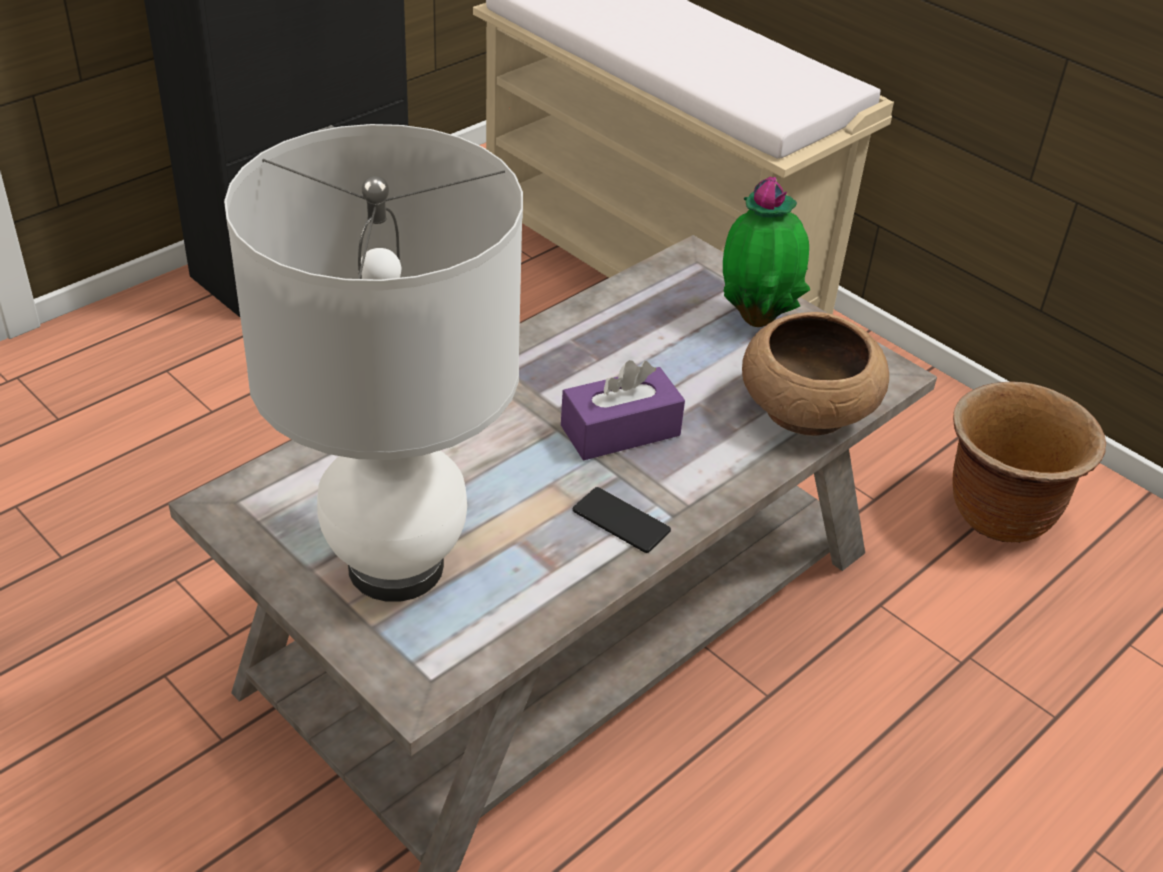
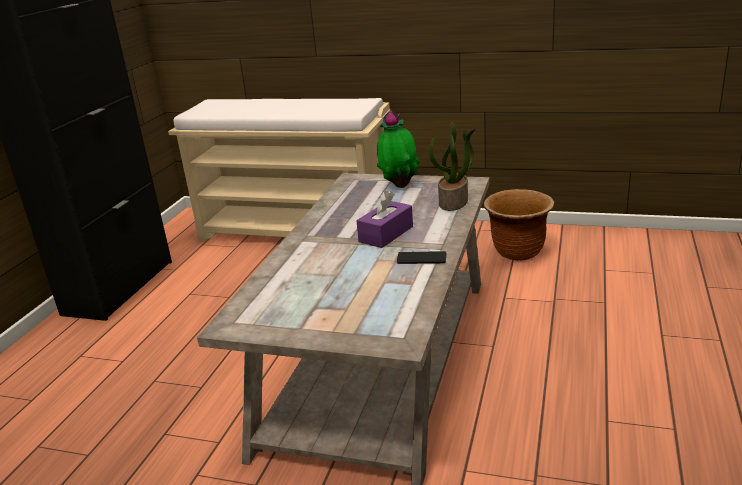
camera: 25 degrees left, 15 degrees down
white table lamp [224,124,523,602] -> none
brown bowl [742,312,889,436] -> potted plant [429,123,476,211]

